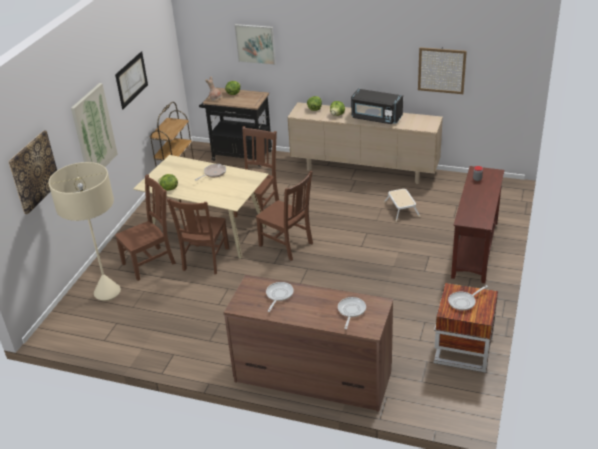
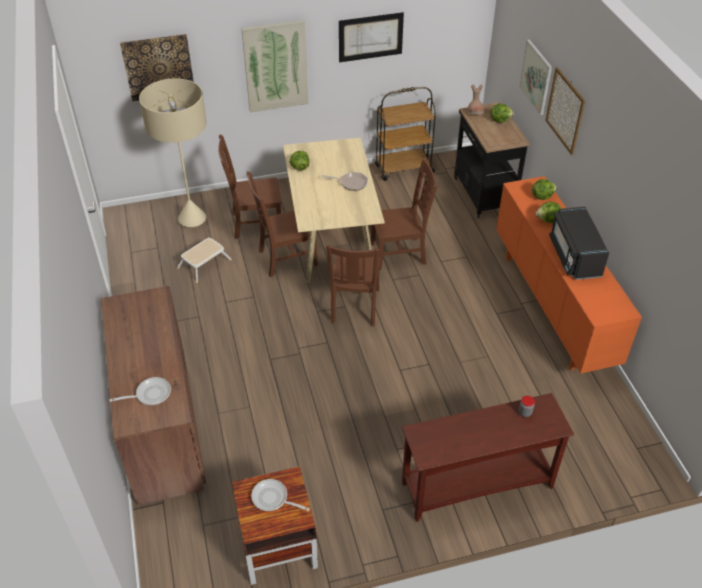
camera: 55 degrees right, 10 degrees up
brown chair [115,174,176,281] -> brown chair turned 150 degrees clockwise [218,135,281,239]
frying pan [266,282,294,312] -> none
beige cabinet [288,102,443,184] -> orange cabinet [496,176,642,374]
beige step ladder [384,189,421,222] -> beige step ladder moved to [177,238,232,283]
picture [418,47,467,94] -> picture moved to [545,67,585,155]

